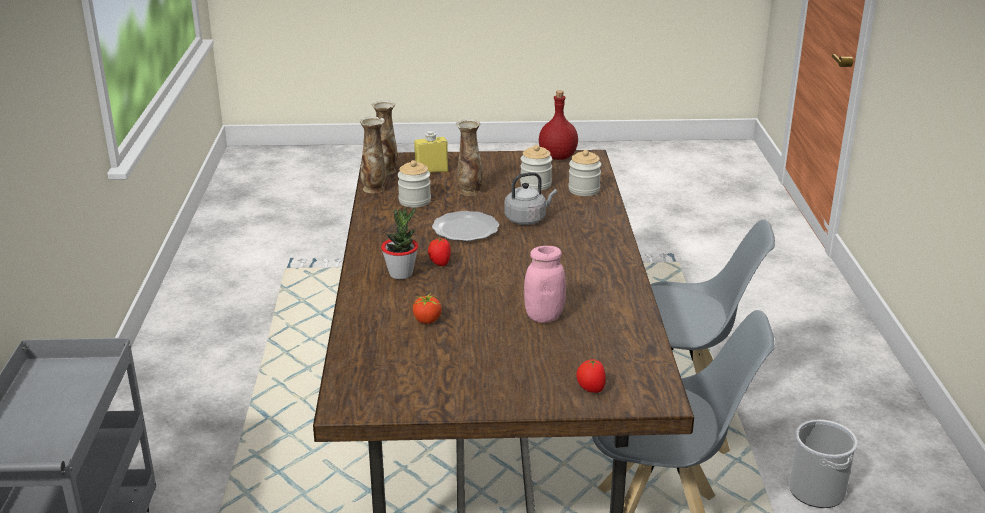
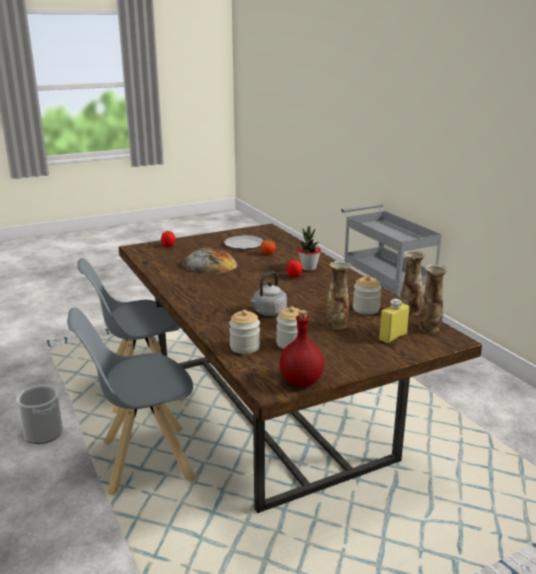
camera: 155 degrees right, 5 degrees down
plate [432,211,499,241] -> plate moved to [224,235,264,249]
pink jar [524,246,566,323] -> bread [182,247,238,274]

